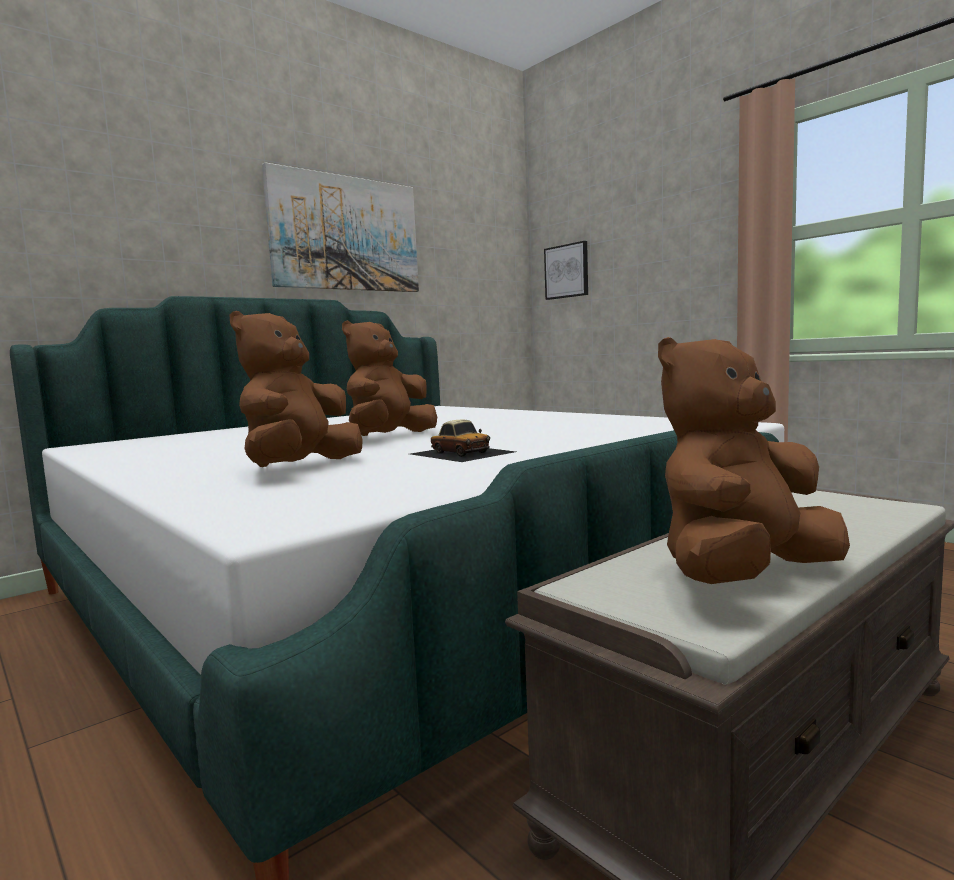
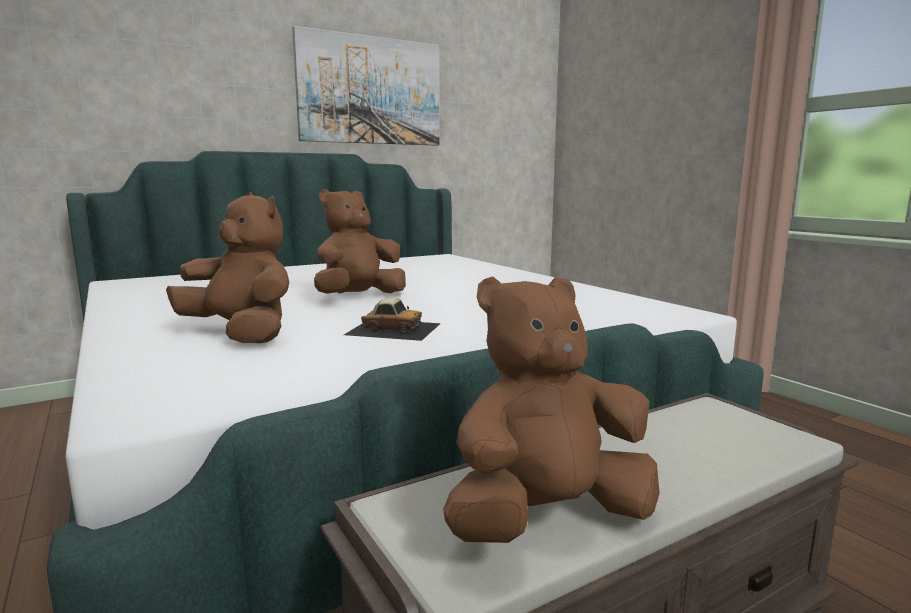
camera: 10 degrees right, 5 degrees up
brown plush toy [230,311,363,467] -> brown plush toy turned 90 degrees clockwise [166,192,289,343]
toy car [411,420,516,462] -> toy car turned 45 degrees counterclockwise [344,298,441,341]
picture [544,241,588,300] -> none

